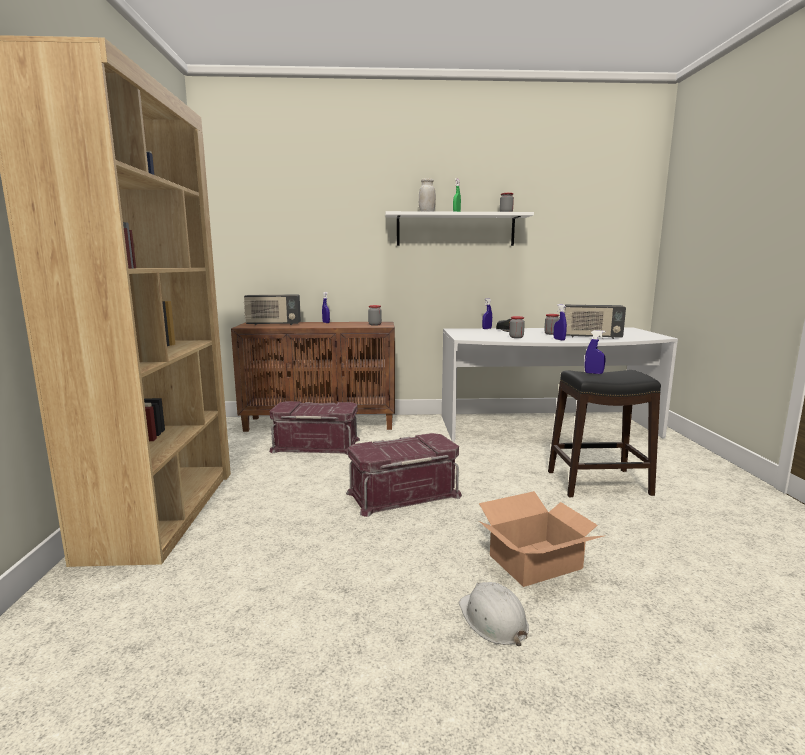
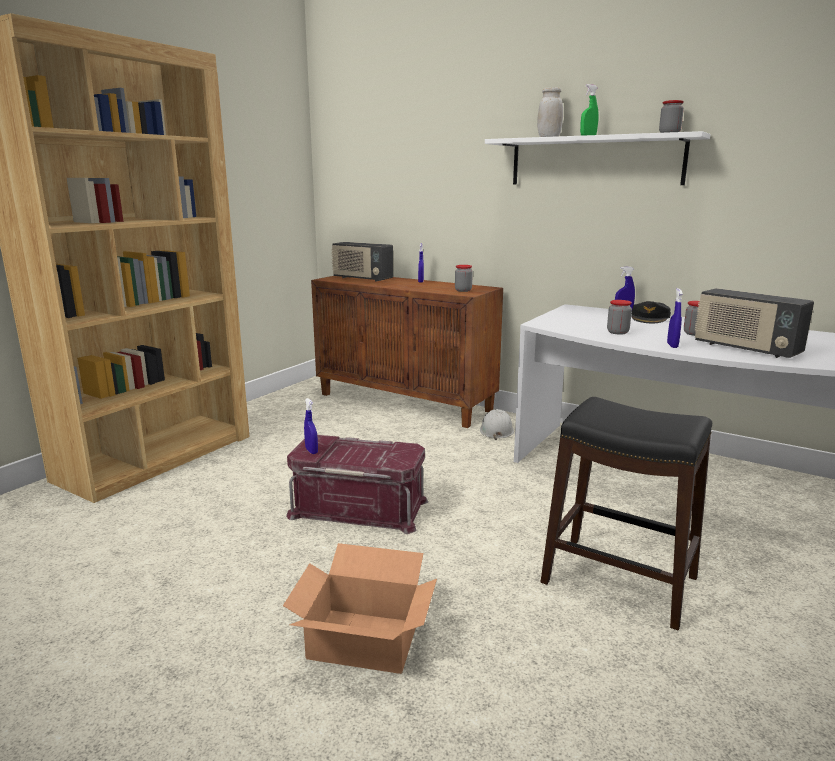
camera: 35 degrees right, 5 degrees up
red storage box [269,401,360,455] -> none
white hard hat [459,582,529,646] -> white hard hat moved to [480,409,514,440]
blue spray bottle [584,330,605,374] -> blue spray bottle moved to [304,398,318,454]

